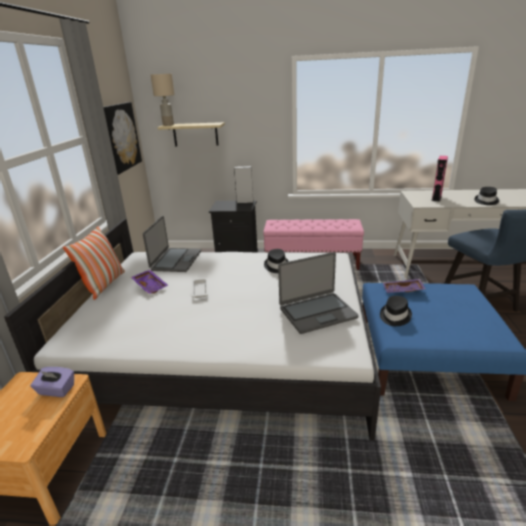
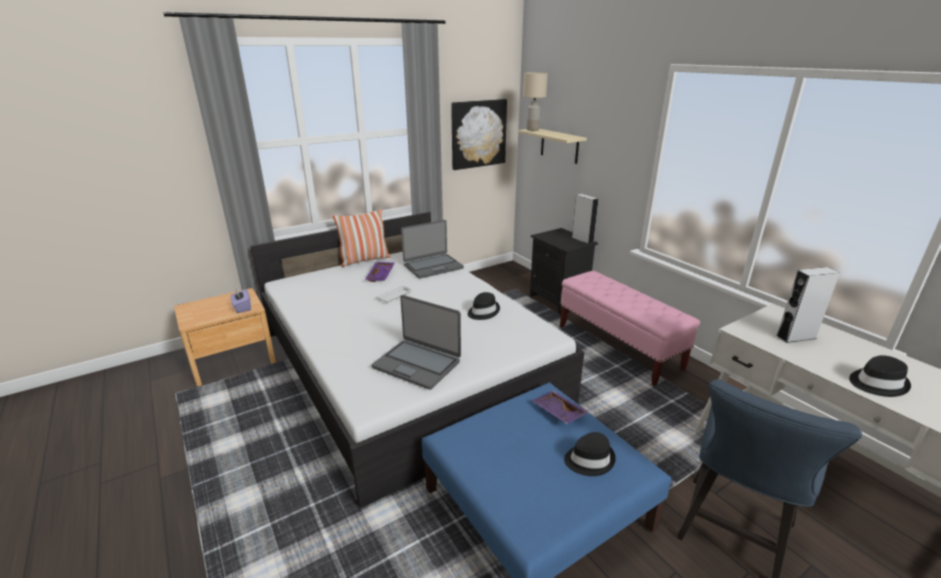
camera: 50 degrees right, 0 degrees up
black hat [380,296,412,326] -> black hat moved to [564,432,616,476]
pink speaker [432,156,448,202] -> grey speaker [776,267,840,343]

